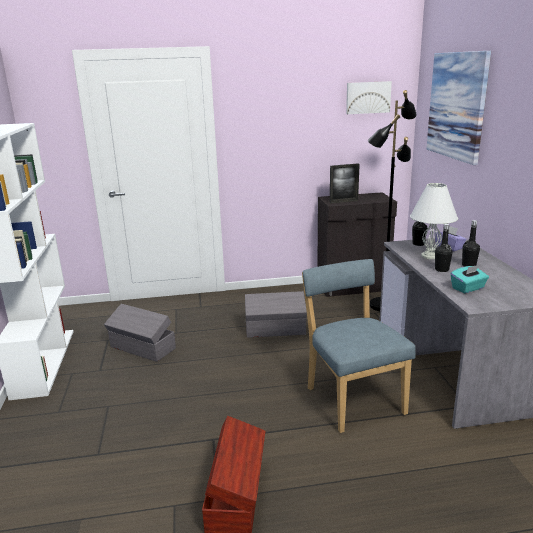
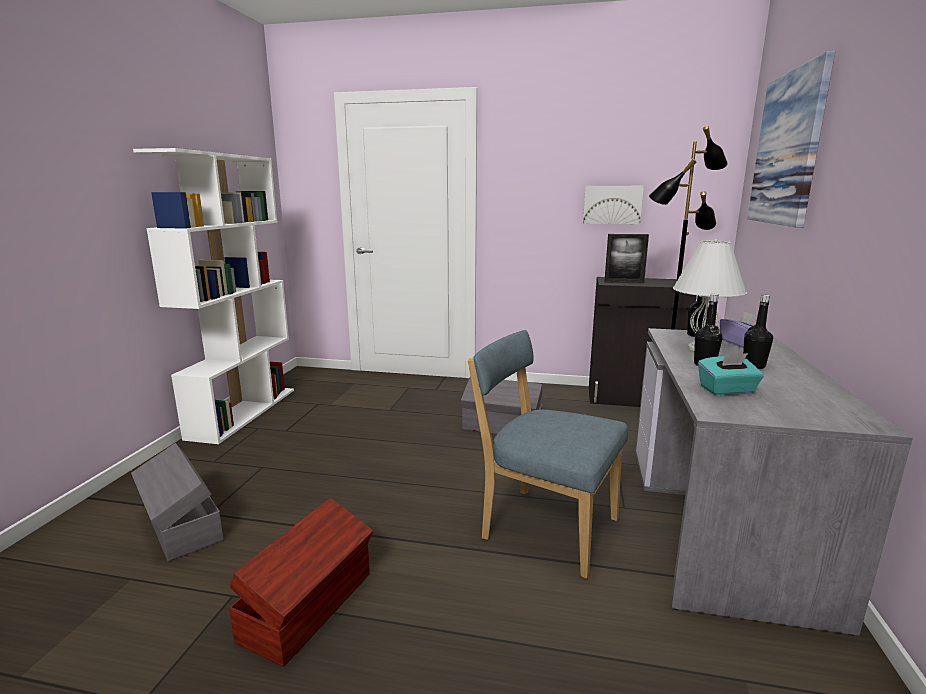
camera: 20 degrees right, 5 degrees down
grey storage box [104,304,176,362] -> grey storage box moved to [131,443,224,561]
blue chair [302,259,416,433] -> blue chair turned 60 degrees counterclockwise [468,330,628,579]
picture [346,81,392,114] -> picture moved to [583,186,644,224]

